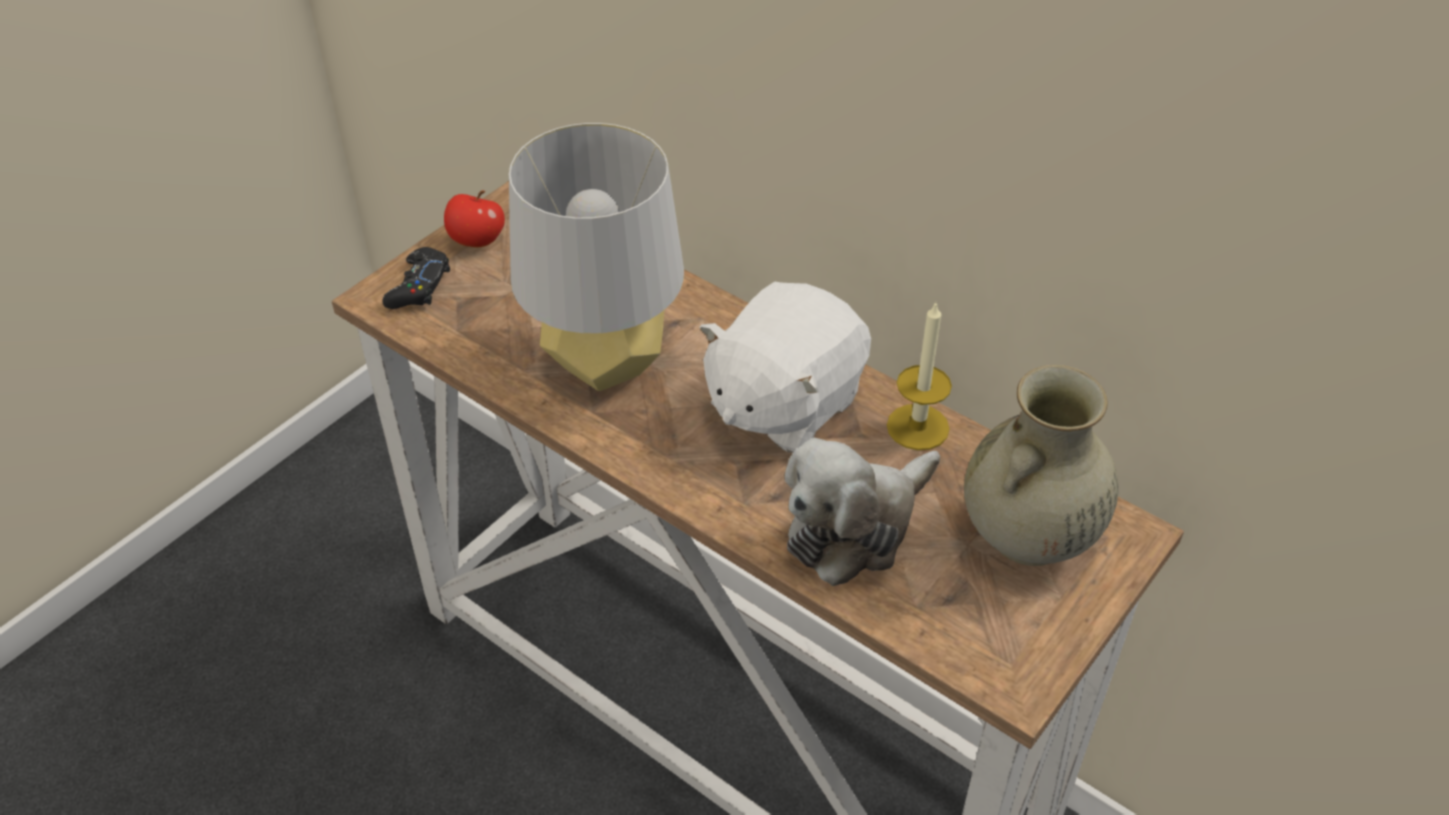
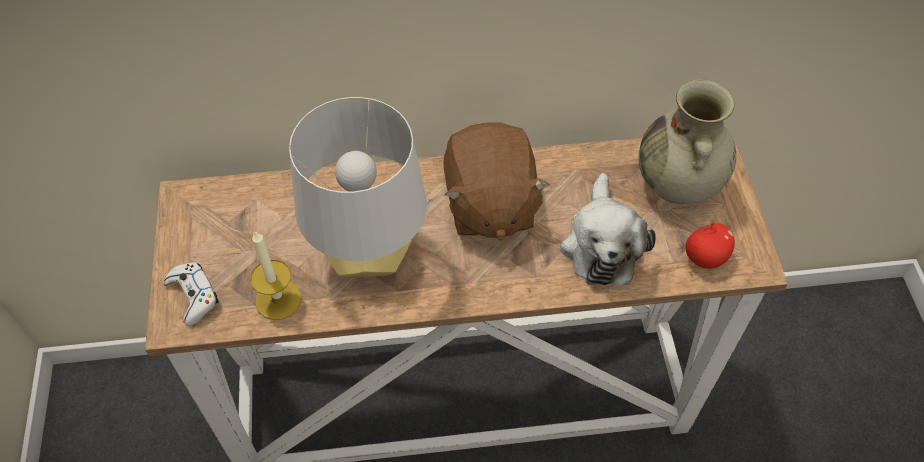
camera: 45 degrees left, 10 degrees up
black game controller [382,247,450,309] -> white game controller [164,262,219,326]
apple [444,190,505,247] -> apple moved to [685,221,735,269]
white plush toy [699,282,871,453] -> brown plush toy [443,122,550,240]
candle [887,302,952,450] -> candle moved to [250,231,301,320]

